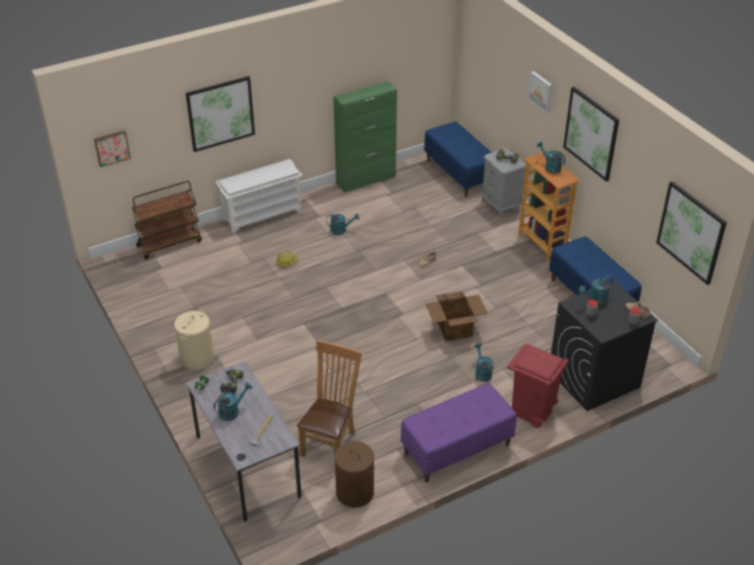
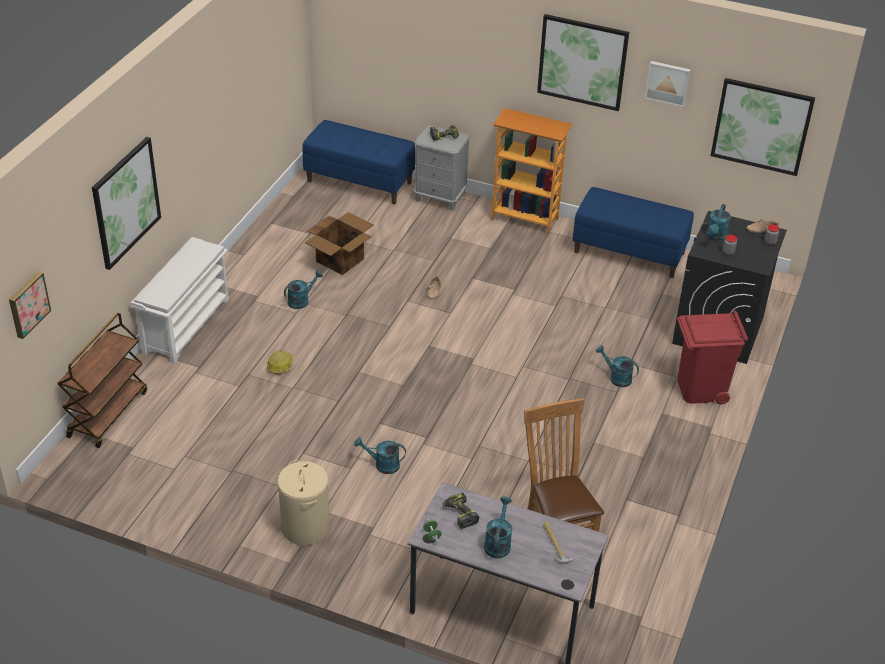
camera: 40 degrees left, 0 degrees up
green cabinet [333,81,397,193] -> none
brown laundry basket [333,441,375,507] -> none
purple bench [401,383,517,482] -> none
cardboard box [426,291,488,341] -> cardboard box moved to [305,212,374,275]
picture [528,71,552,113] -> picture moved to [645,61,691,107]
turquoise watering can [537,142,565,173] -> turquoise watering can moved to [354,437,406,474]

